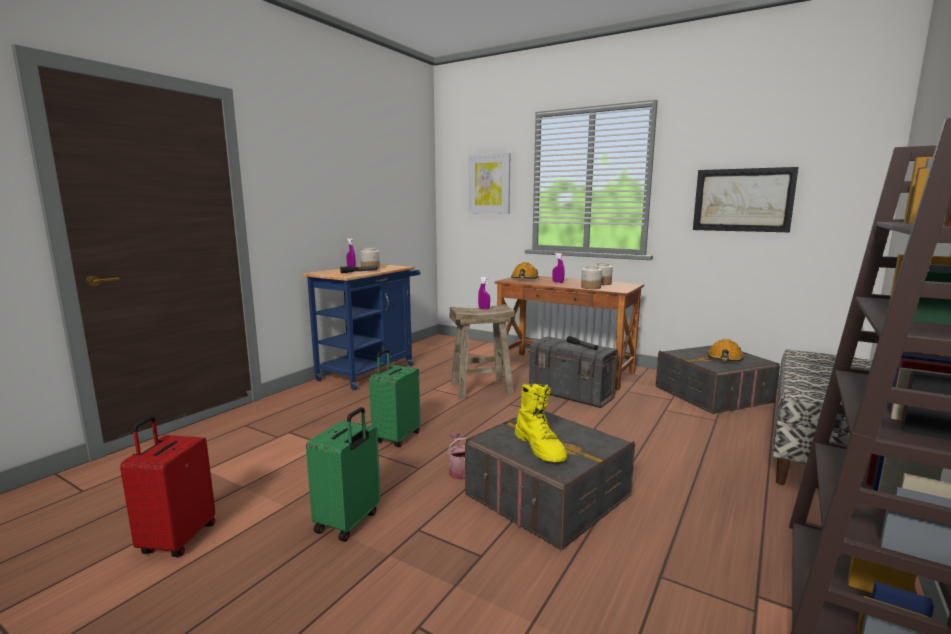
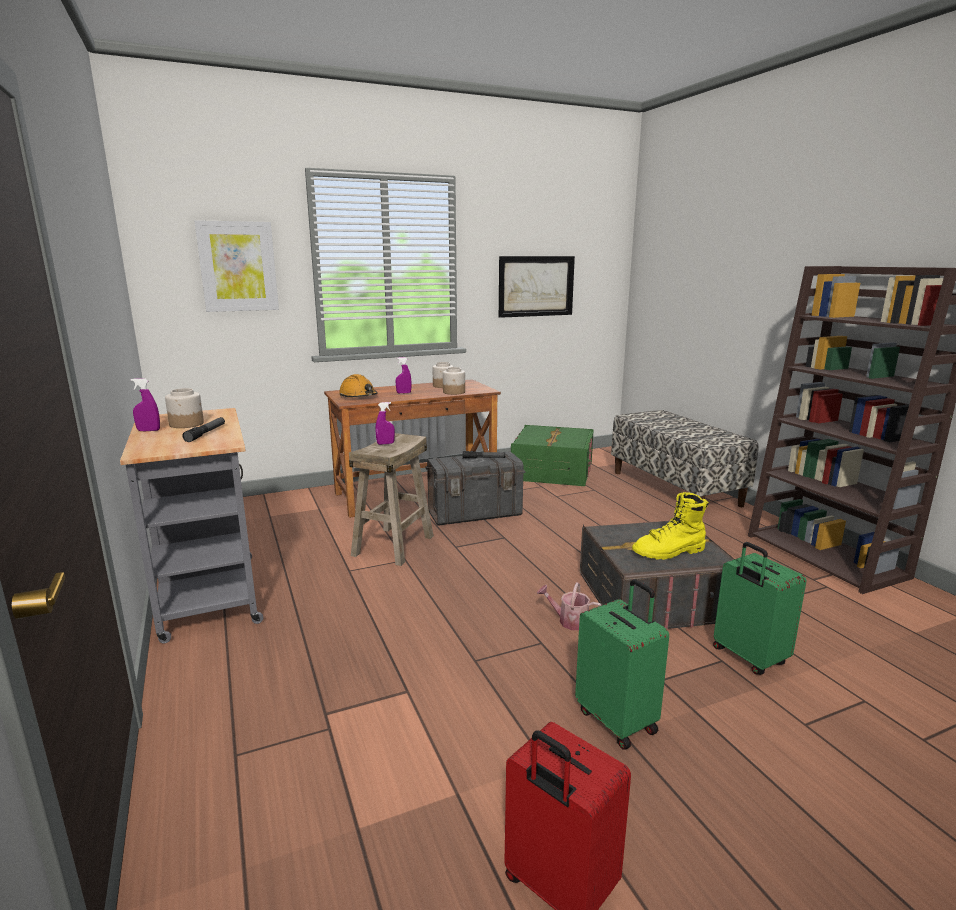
camera: 55 degrees left, 5 degrees up
blue cart [302,264,420,391] -> grey cart [120,408,264,643]
green suitcase [369,349,420,447] -> green suitcase moved to [713,542,806,675]
yellow boot [515,384,567,462] -> yellow boot turned 150 degrees clockwise [632,492,709,560]
grey storage box [656,345,780,414] -> green storage box [511,425,594,486]
orange hard hat [707,339,744,361] -> none

